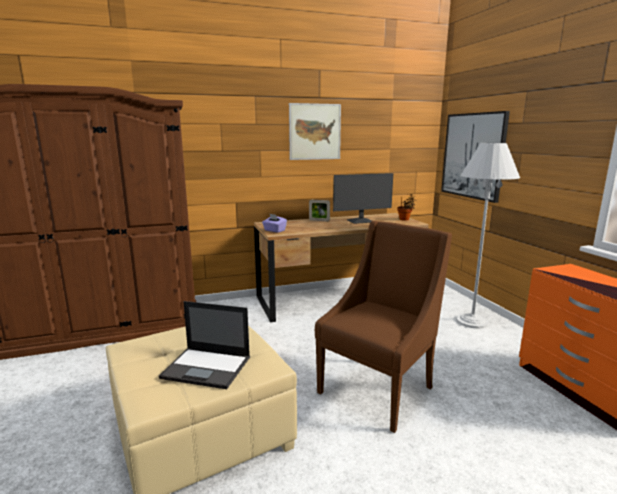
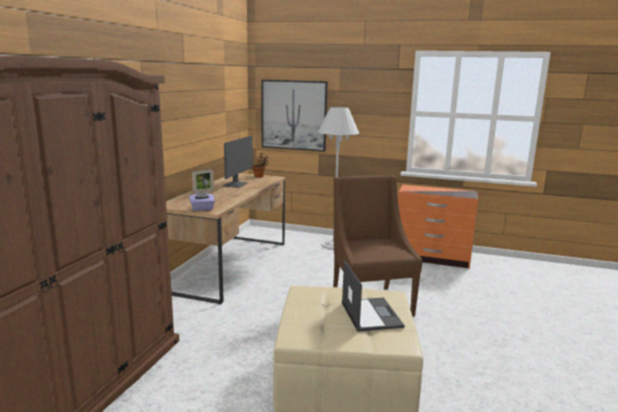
camera: 55 degrees left, 0 degrees up
laptop [159,301,250,389] -> laptop turned 60 degrees counterclockwise [342,260,405,332]
picture [289,103,341,160] -> none

